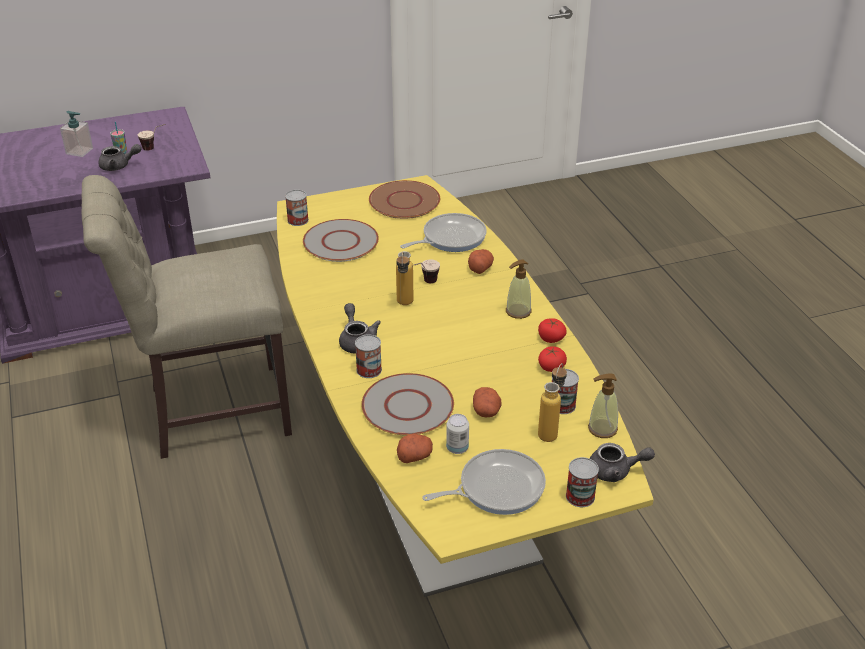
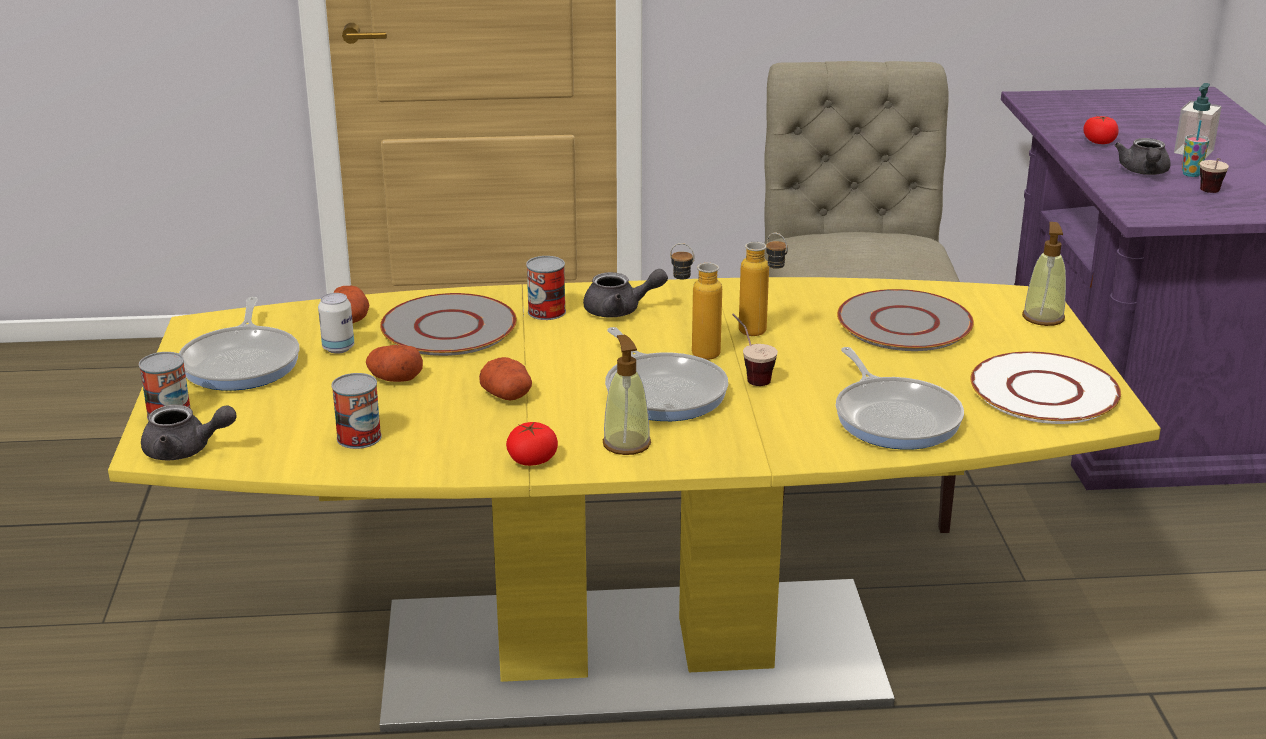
camera: 105 degrees right, 10 degrees down
can [285,190,309,226] -> none
brown plate [369,180,440,219] -> white plate [971,351,1121,424]
potato [468,249,494,274] -> potato moved to [479,357,532,400]
tomato [538,346,567,372] -> tomato moved to [1083,116,1119,144]
bottle [538,363,567,442] -> bottle moved to [739,233,788,336]
soap dispenser [588,373,618,438] -> soap dispenser moved to [1022,222,1066,326]
grey teapot [590,443,655,482] -> grey teapot turned 105 degrees counterclockwise [141,405,236,460]
none -> frying pan [605,327,728,421]

